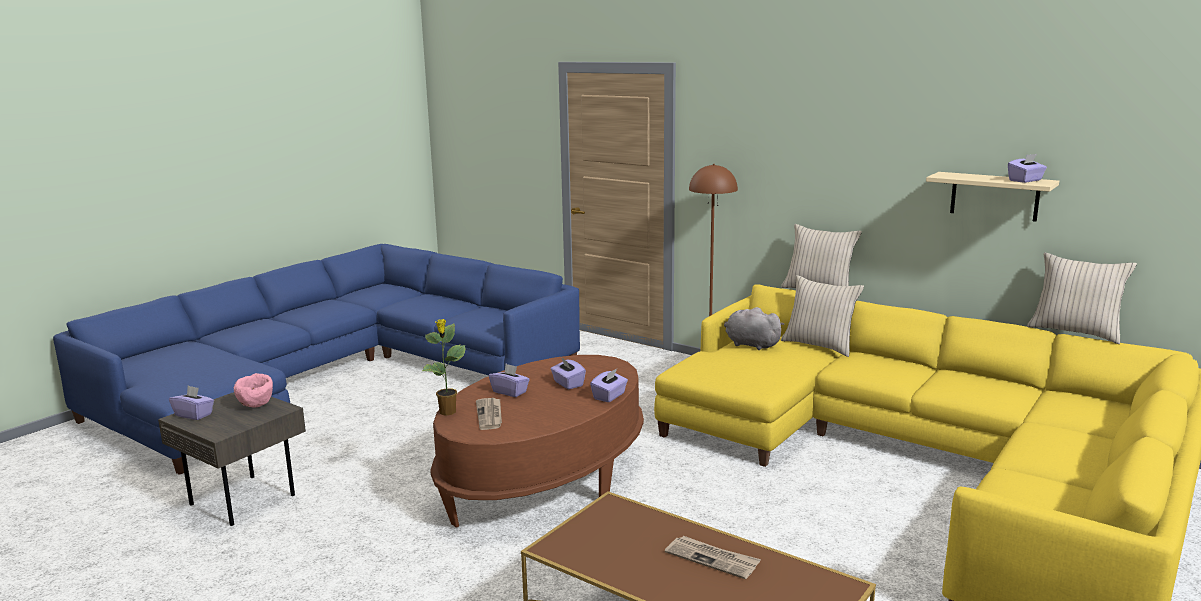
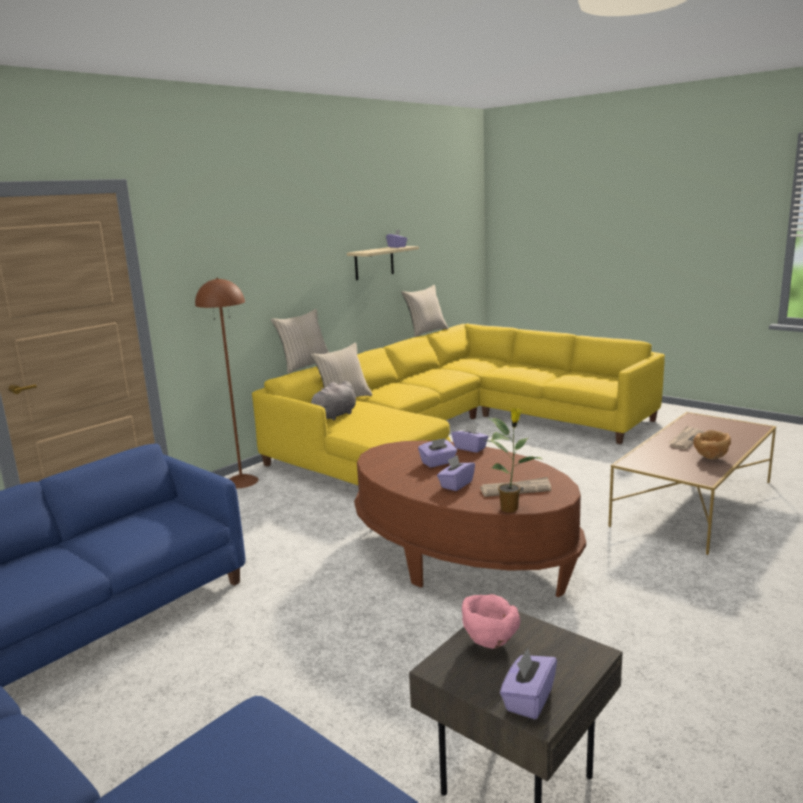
camera: 85 degrees left, 0 degrees up
none -> brown bowl [693,430,731,459]

